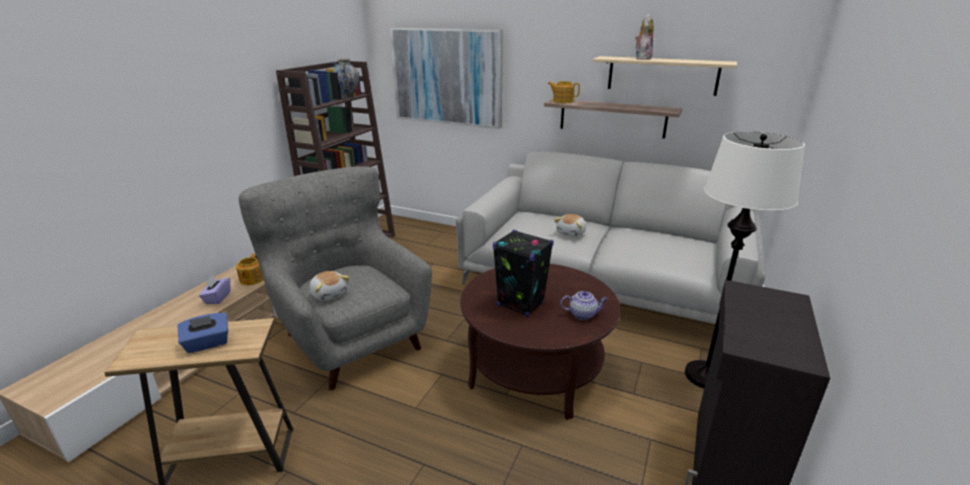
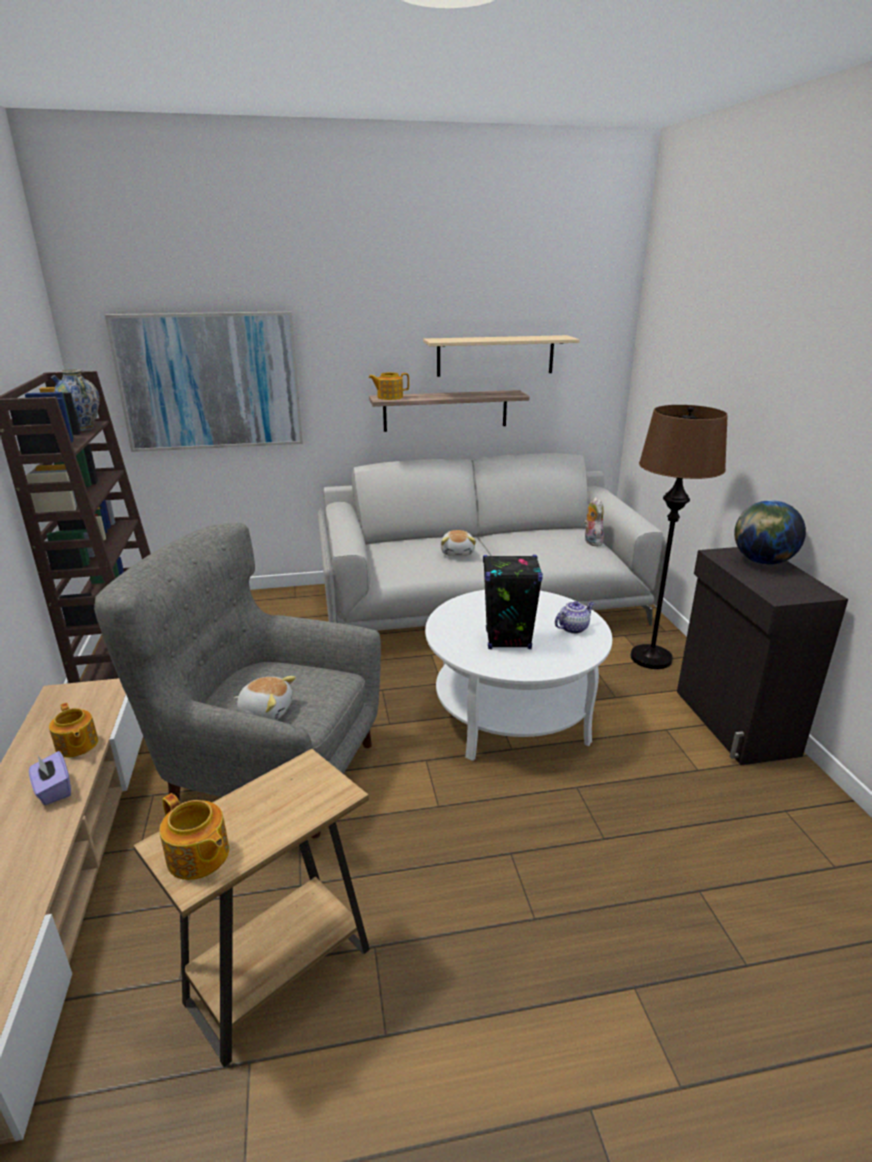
camera: 35 degrees left, 0 degrees up
blue tissue box [177,313,228,353] -> none
brown coffee table [460,264,621,420] -> white coffee table [425,590,612,761]
plush toy [635,14,654,60] -> plush toy moved to [584,497,604,546]
white floor lamp [685,131,805,388] -> brown floor lamp [631,405,728,669]
none -> teapot [159,793,229,880]
none -> globe [734,500,806,565]

